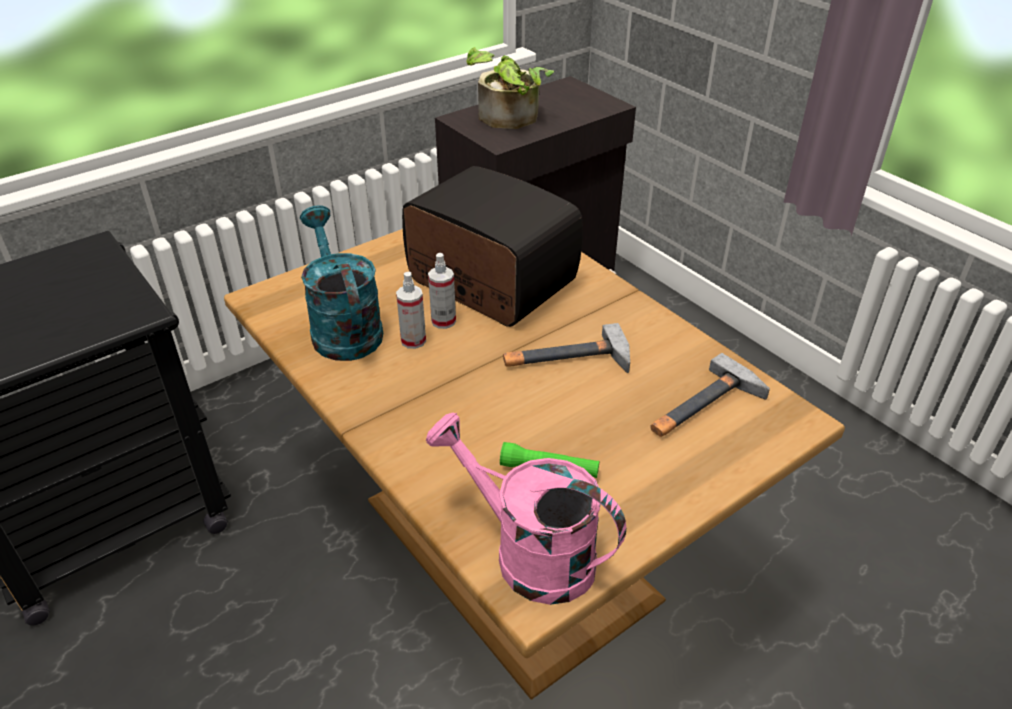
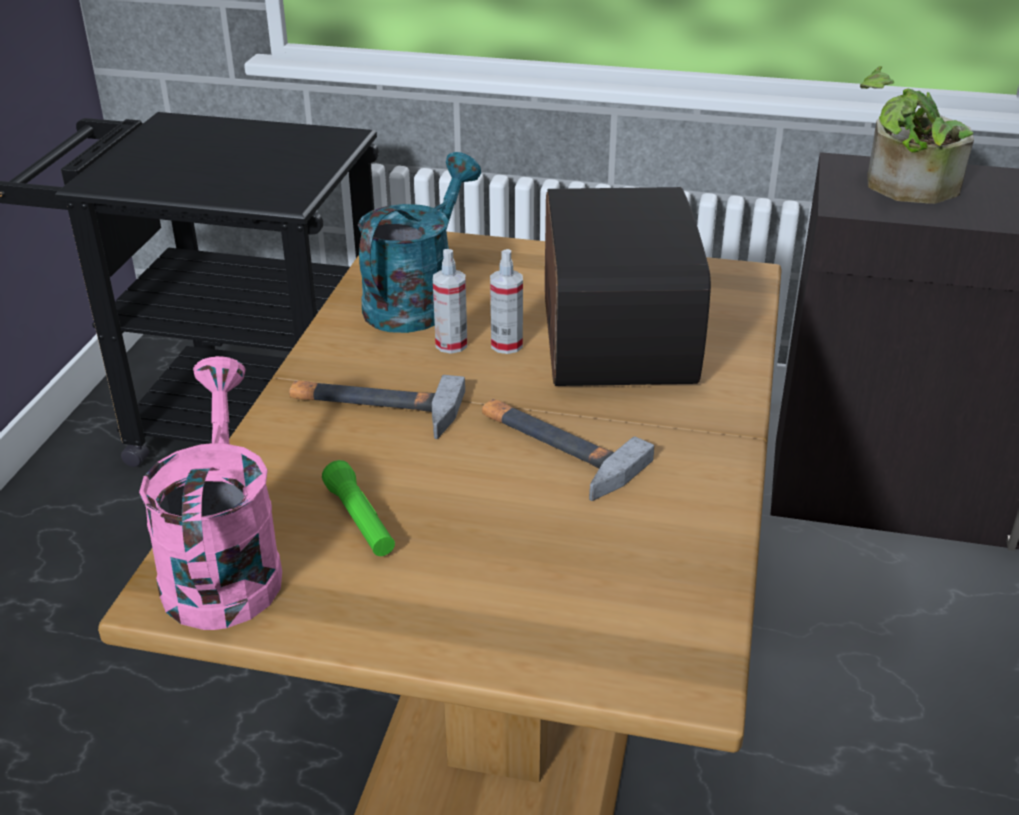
camera: 50 degrees right, 5 degrees down
hammer [650,353,770,437] -> hammer moved to [289,375,465,439]

